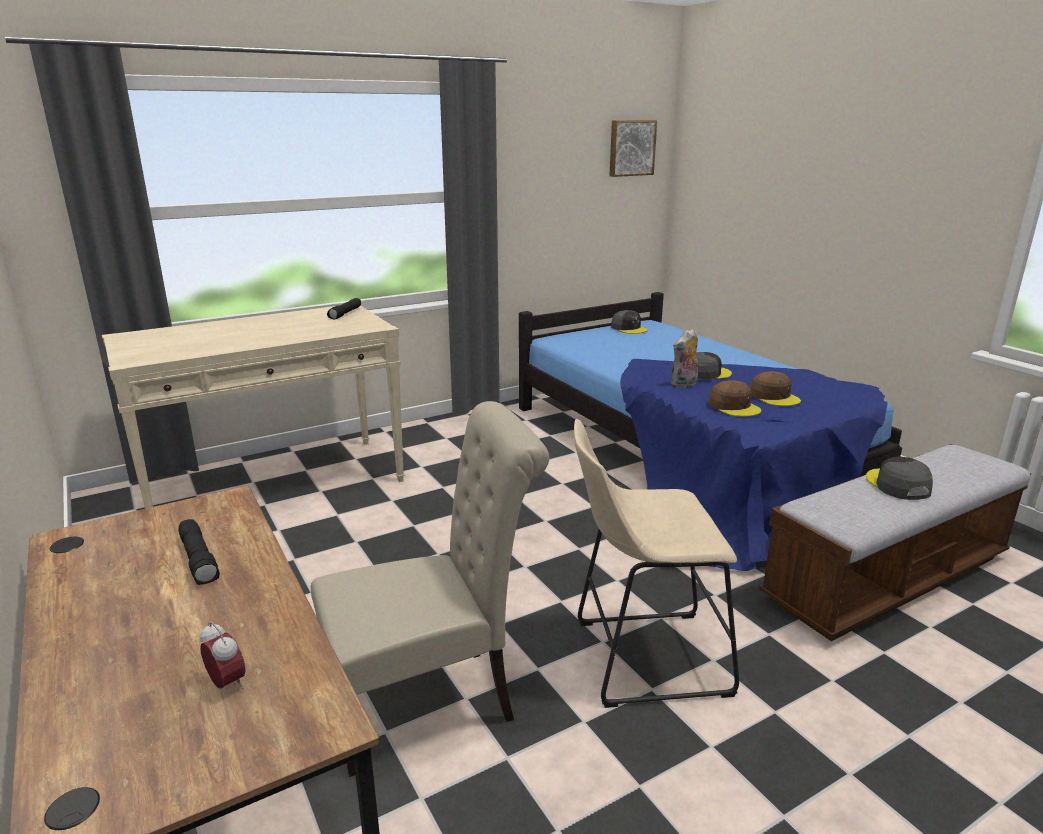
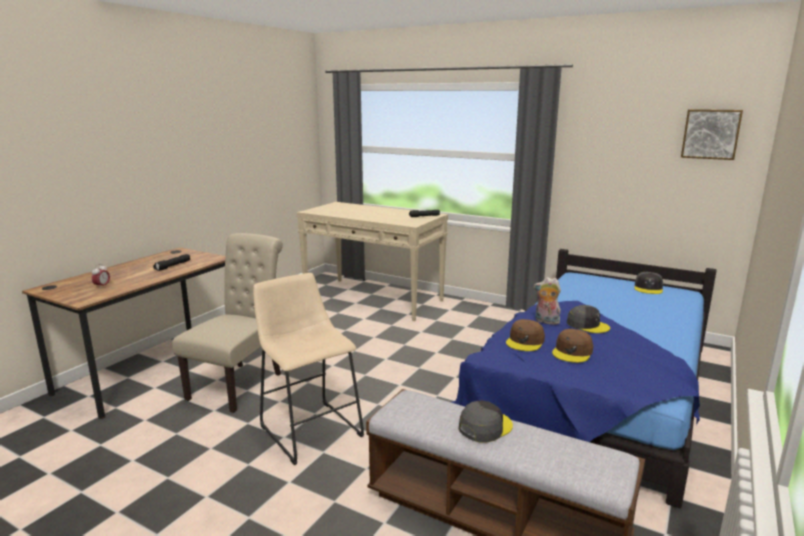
camera: 60 degrees right, 5 degrees down
beige chair [311,401,549,777] -> beige chair turned 105 degrees counterclockwise [172,233,283,413]

